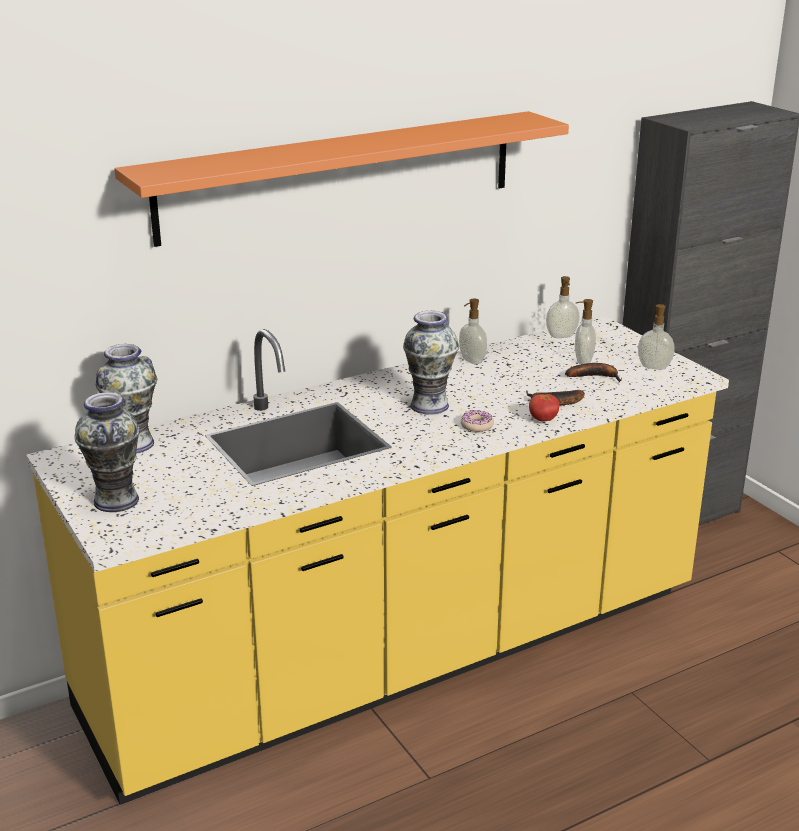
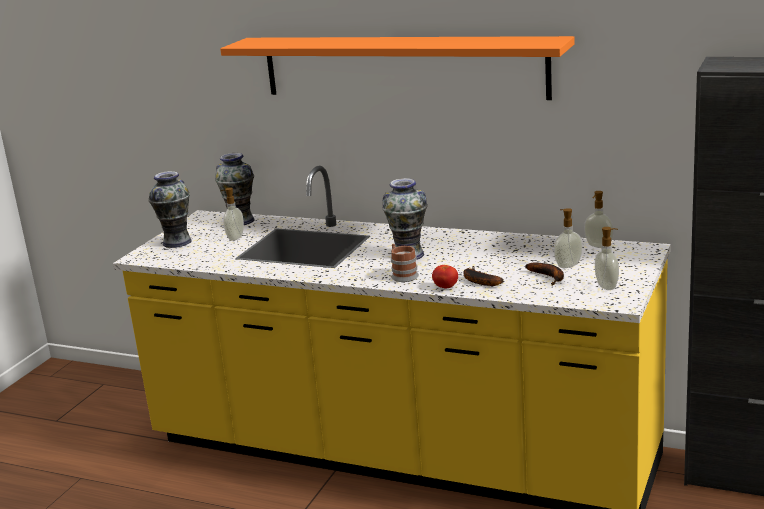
camera: 55 degrees right, 5 degrees down
soap dispenser [459,299,487,364] -> soap dispenser moved to [221,188,244,241]
donut [461,410,494,432] -> mug [391,244,419,282]

